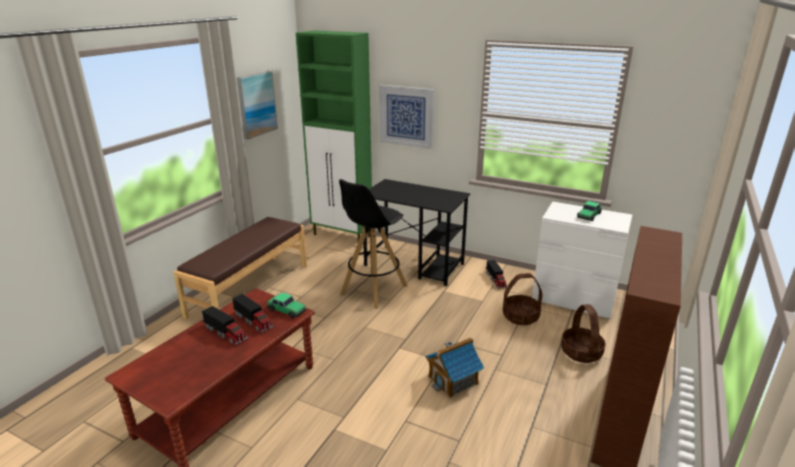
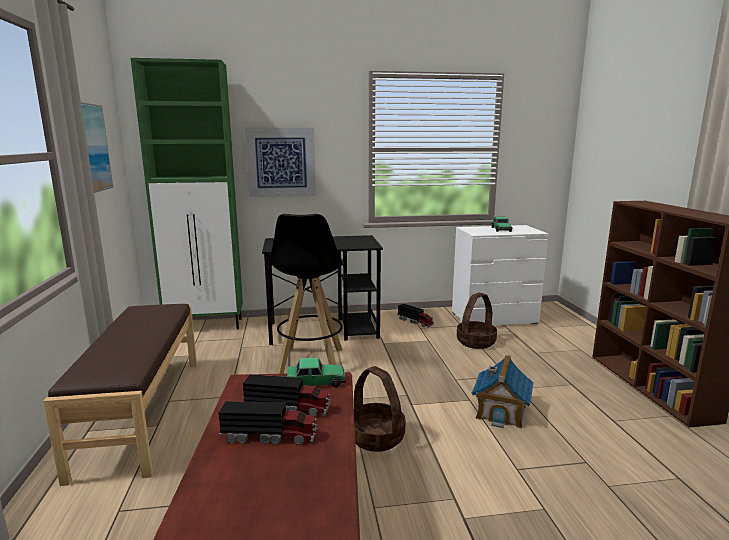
camera: 35 degrees left, 10 degrees down
basket [561,304,606,363] -> basket moved to [354,366,406,452]

